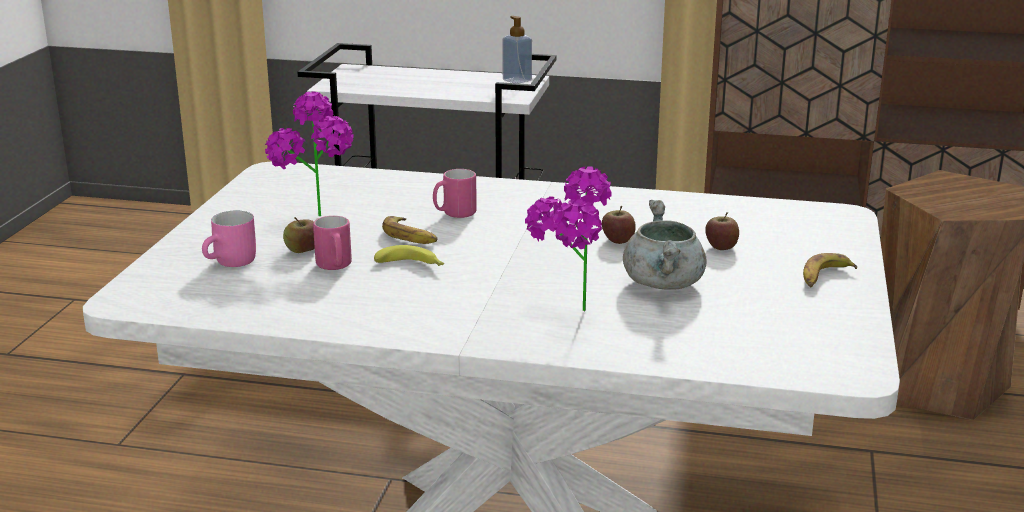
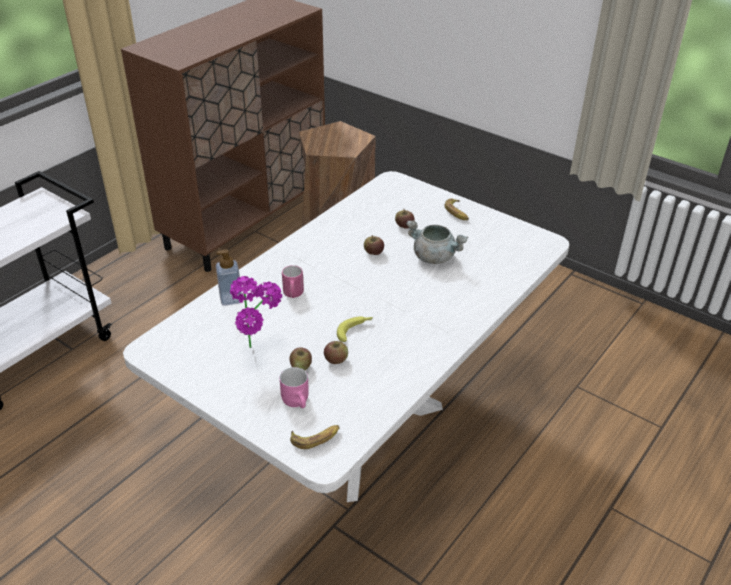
camera: 65 degrees left, 15 degrees up
pink mug [313,216,352,270] -> apple [324,341,348,364]
banana [382,216,437,244] -> banana moved to [290,425,340,449]
soap dispenser [503,16,532,84] -> soap dispenser moved to [216,249,242,306]
potted plant [525,166,612,311] -> none

